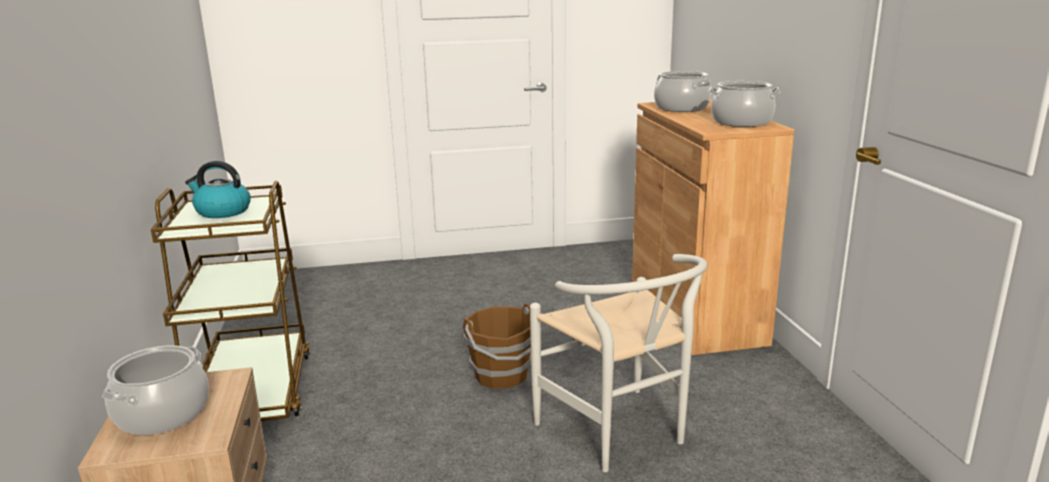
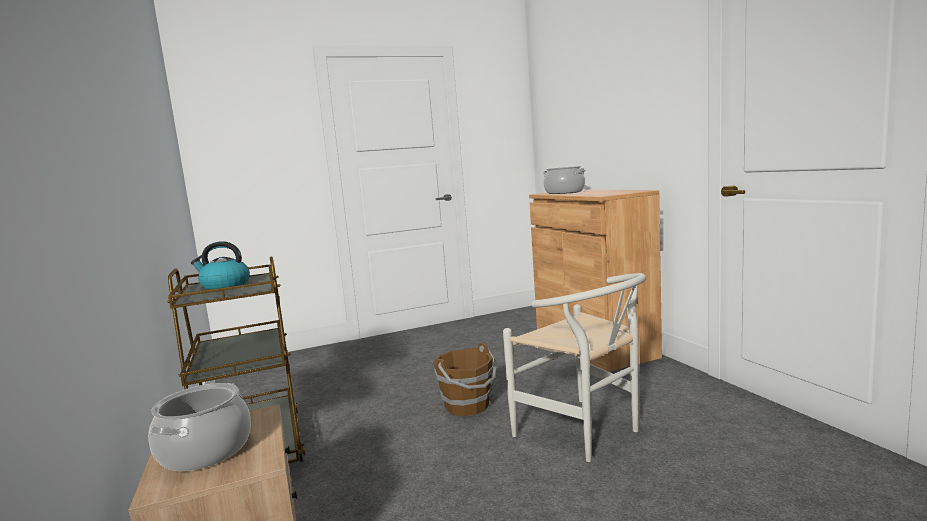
camera: 10 degrees left, 10 degrees down
cooking pot [709,81,780,127] -> none

